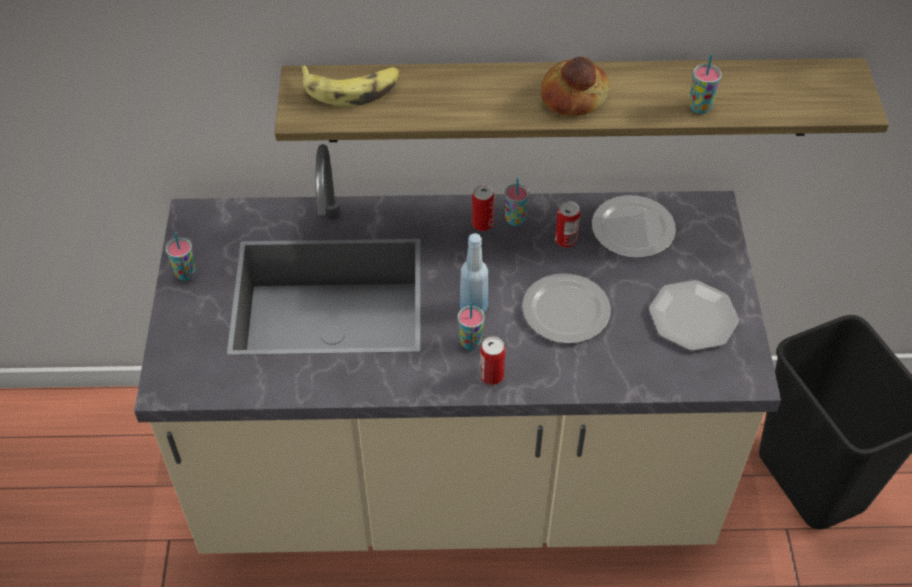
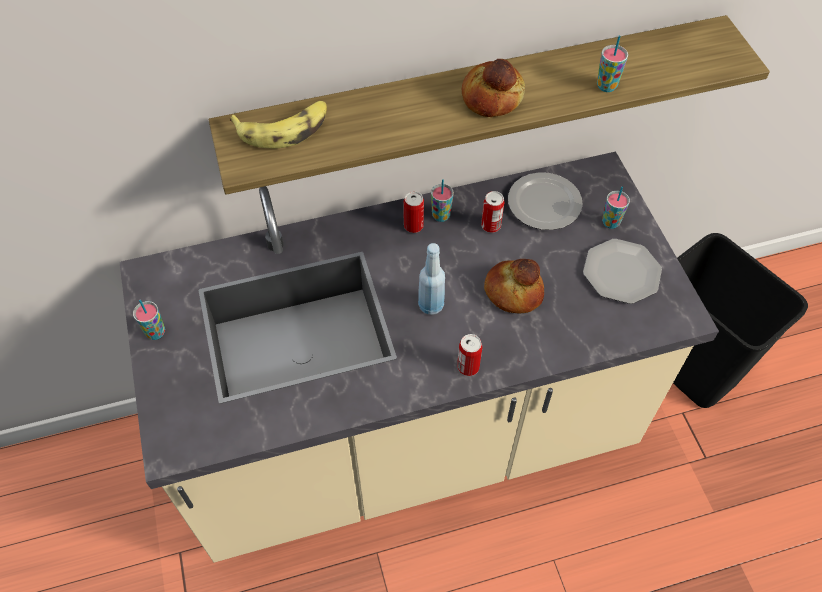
camera: 15 degrees left, 5 degrees up
cup [458,302,485,350] -> cup moved to [602,186,630,229]
plate [522,273,611,344] -> bread [484,259,544,313]

